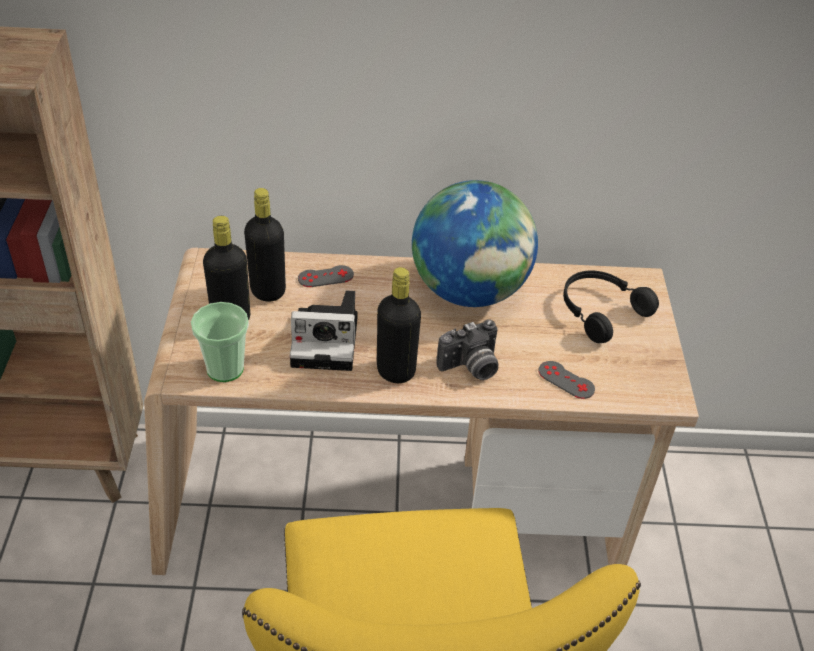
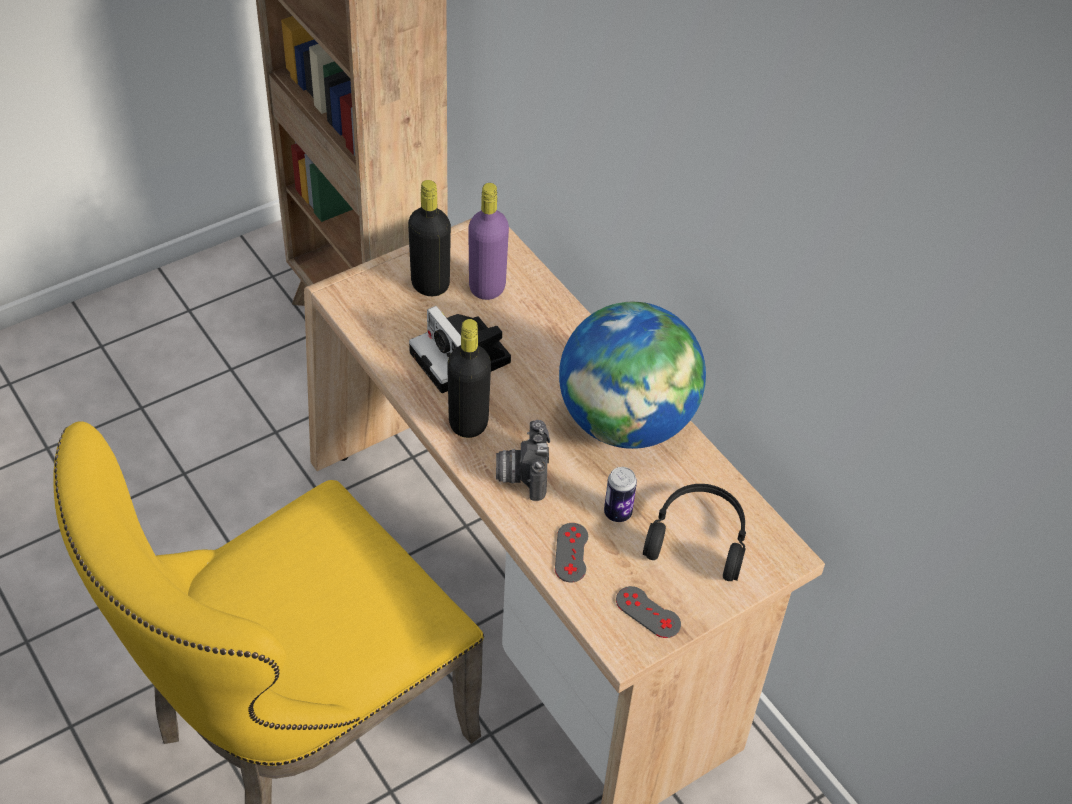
camera: 55 degrees right, 5 degrees up
cup [191,302,249,382] -> none
black bottle [244,188,286,302] -> purple bottle [468,183,509,300]
grey game controller [298,265,354,287] -> grey game controller moved to [616,586,681,638]
camera [437,319,498,380] -> camera turned 60 degrees clockwise [496,420,550,501]
none -> can [604,467,637,522]

